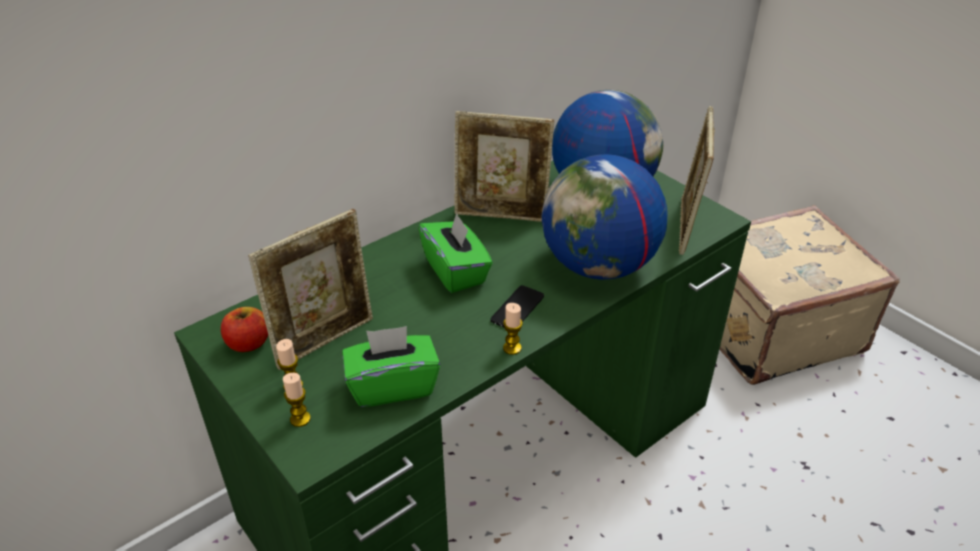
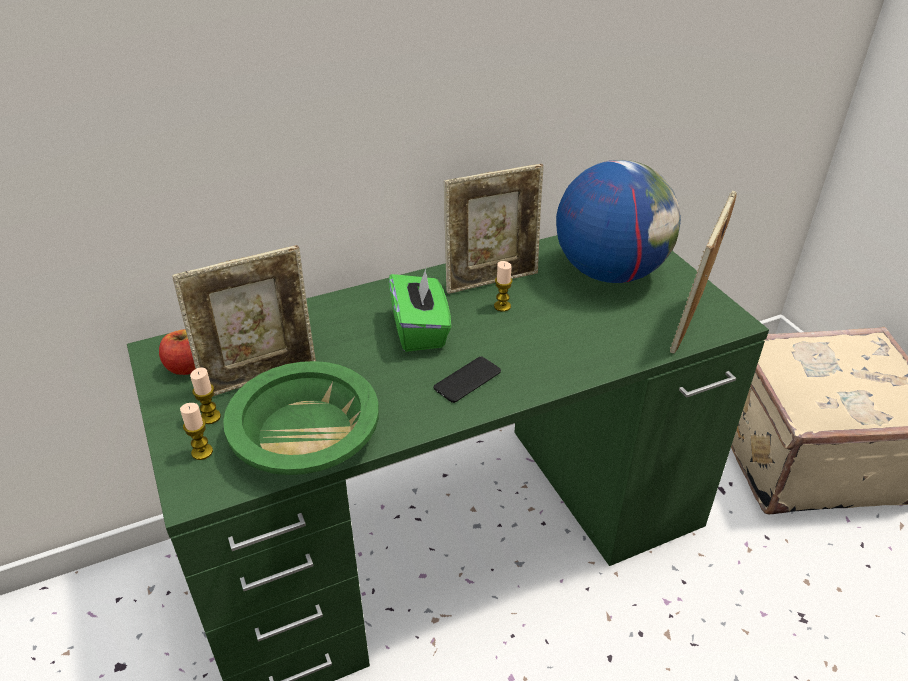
camera: 15 degrees right, 0 degrees up
green tissue box [342,326,440,407] -> green bowl [223,361,379,475]
picture frame [455,111,554,222] -> picture frame turned 45 degrees counterclockwise [444,164,544,294]
candle [503,303,523,355] -> candle moved to [494,261,513,312]
globe [542,154,668,280] -> none

